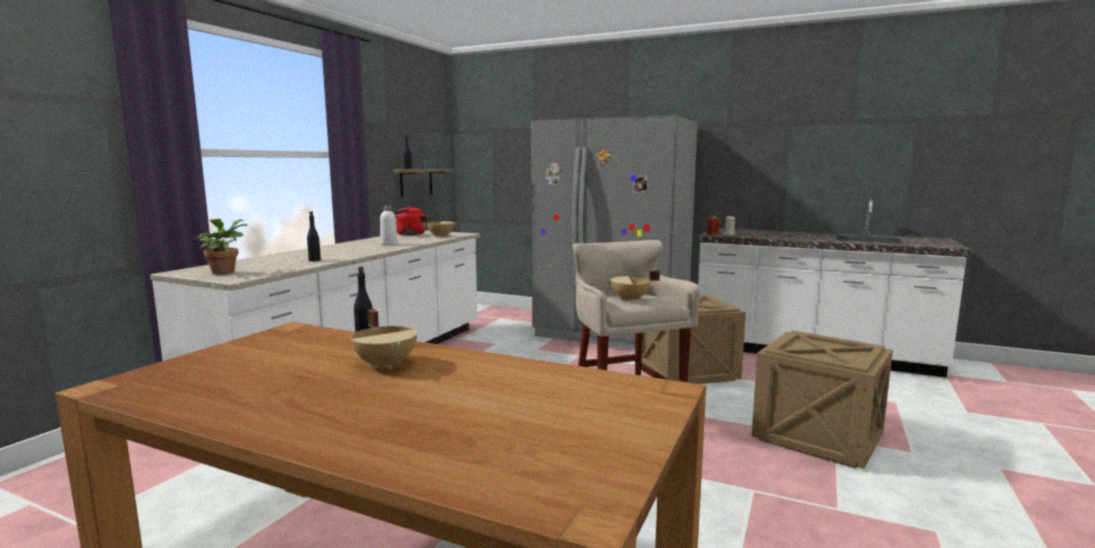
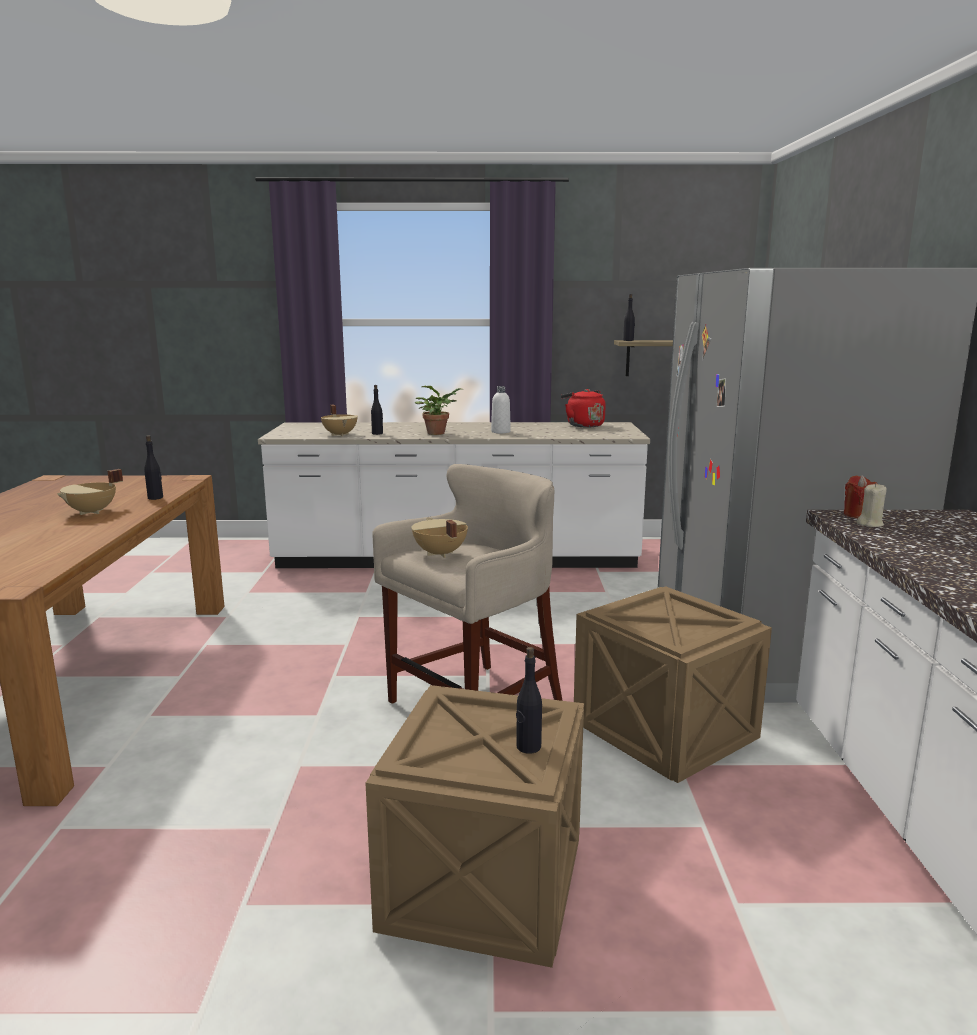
camera: 65 degrees right, 5 degrees up
potted plant [195,219,247,275] -> potted plant moved to [415,386,463,435]
beige cooking pot [420,216,457,237] -> beige cooking pot moved to [321,405,358,436]
none -> black bottle [516,647,542,753]

